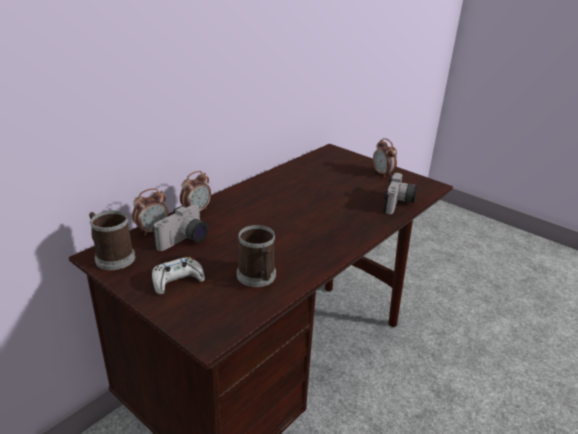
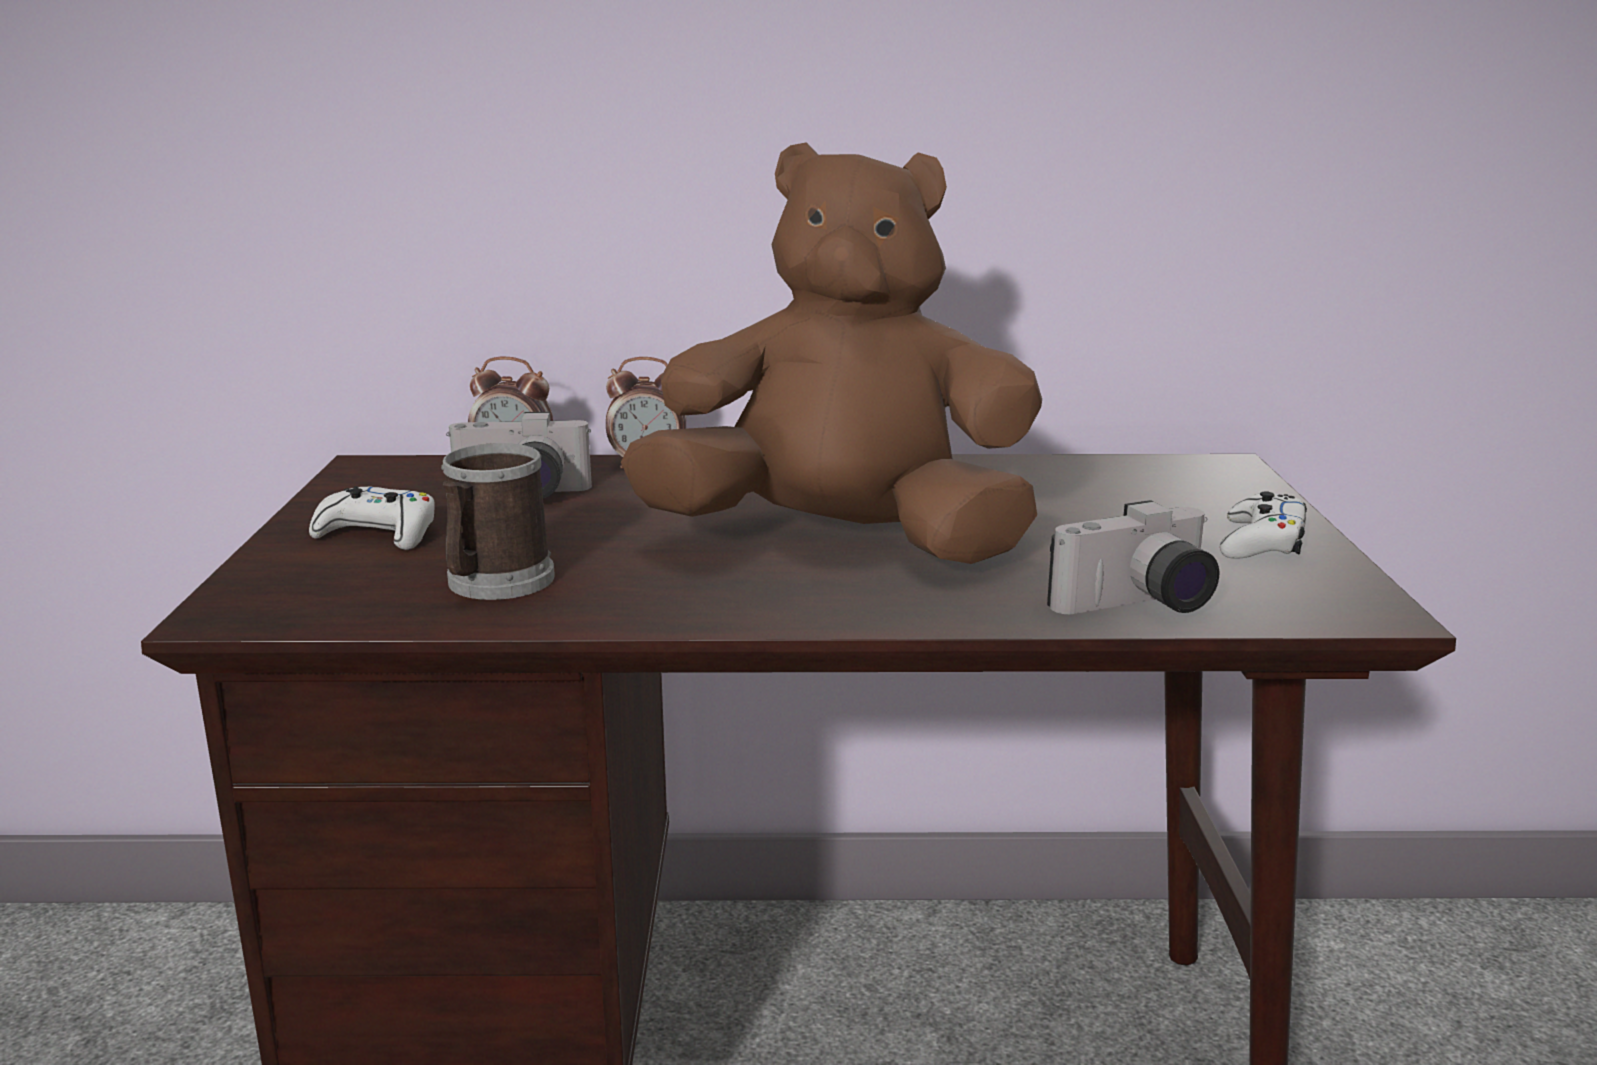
camera: 50 degrees right, 10 degrees down
mug [89,210,135,270] -> none
alarm clock [373,138,397,177] -> white game controller [1220,492,1307,559]
none -> brown plush toy [621,142,1042,564]

